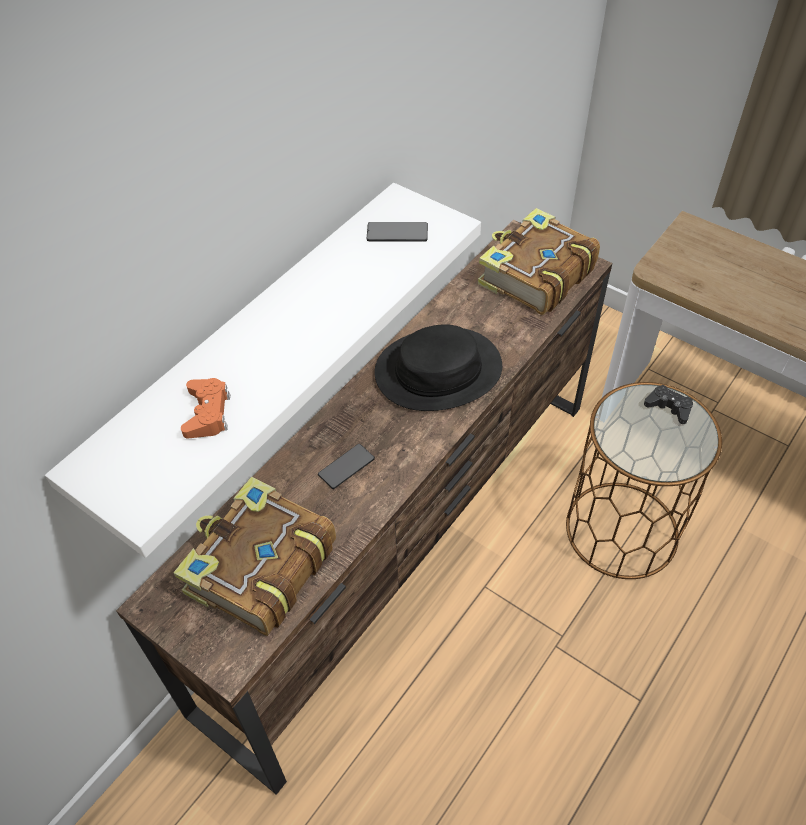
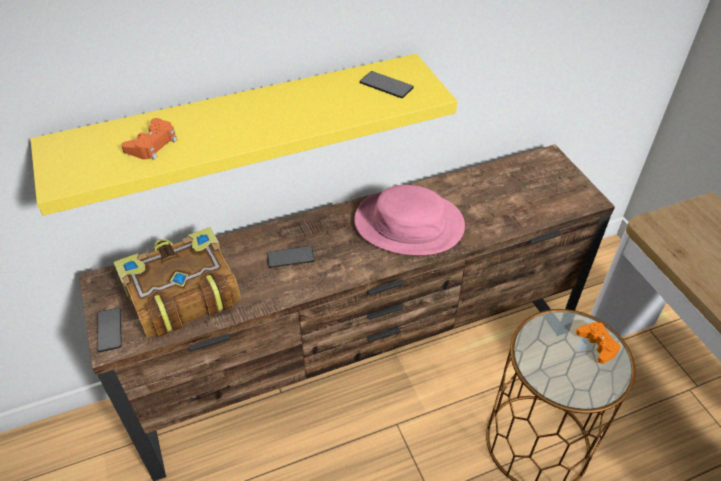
camera: 30 degrees right, 5 degrees down
white shelf [45,183,481,558] -> yellow shelf [30,54,457,216]
black hat [374,324,502,411] -> pink hat [354,185,465,255]
book [478,208,600,315] -> none
black game controller [644,385,693,424] -> orange game controller [576,322,621,364]
none -> phone [97,308,122,352]

